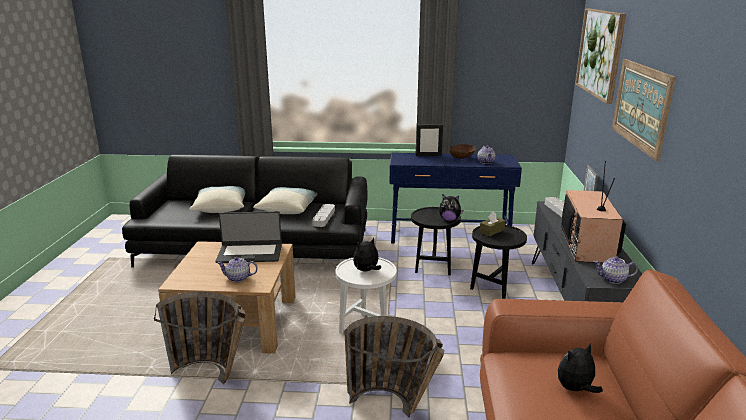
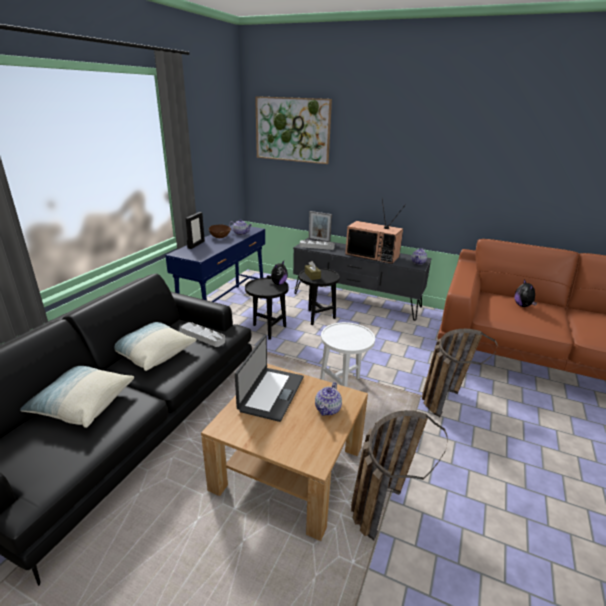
camera: 70 degrees left, 5 degrees up
plush toy [353,238,381,272] -> none
picture [612,59,676,161] -> none

